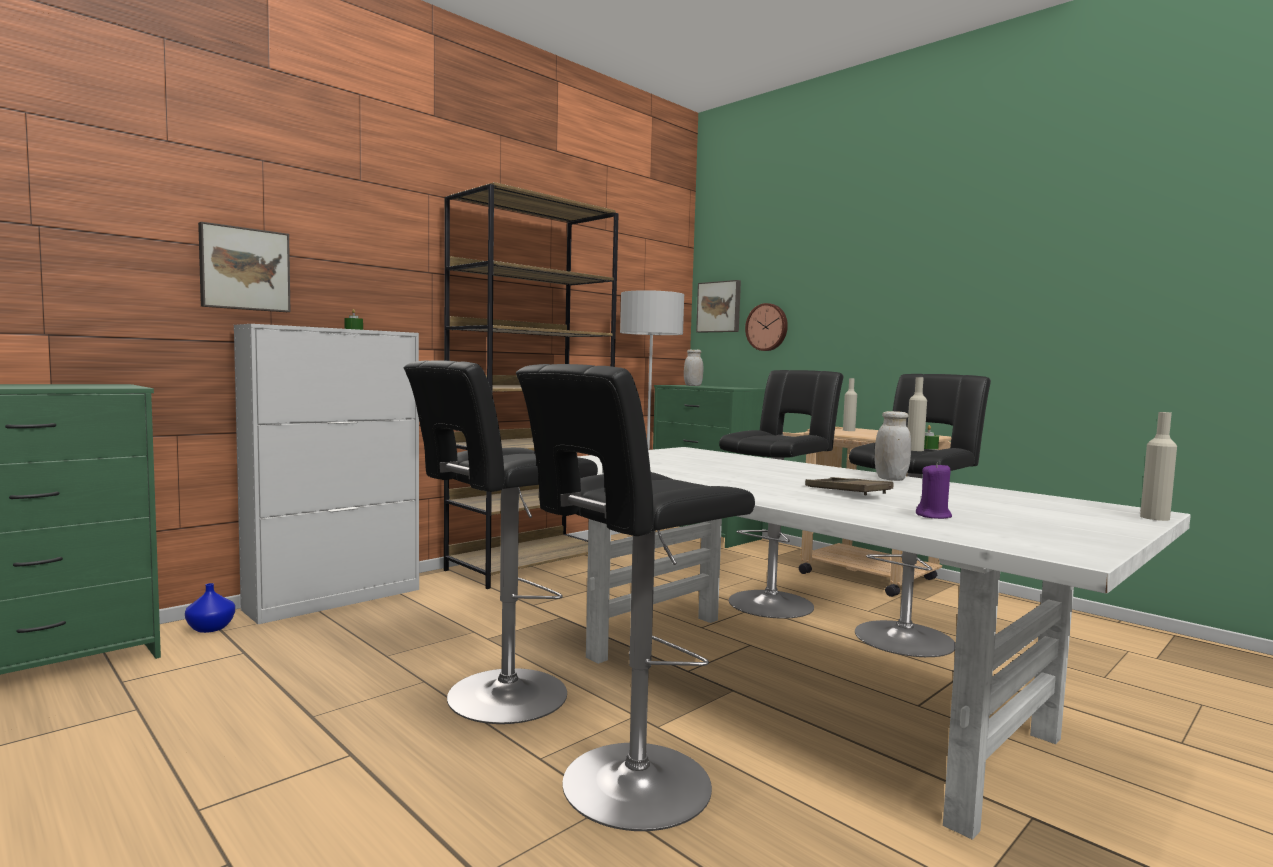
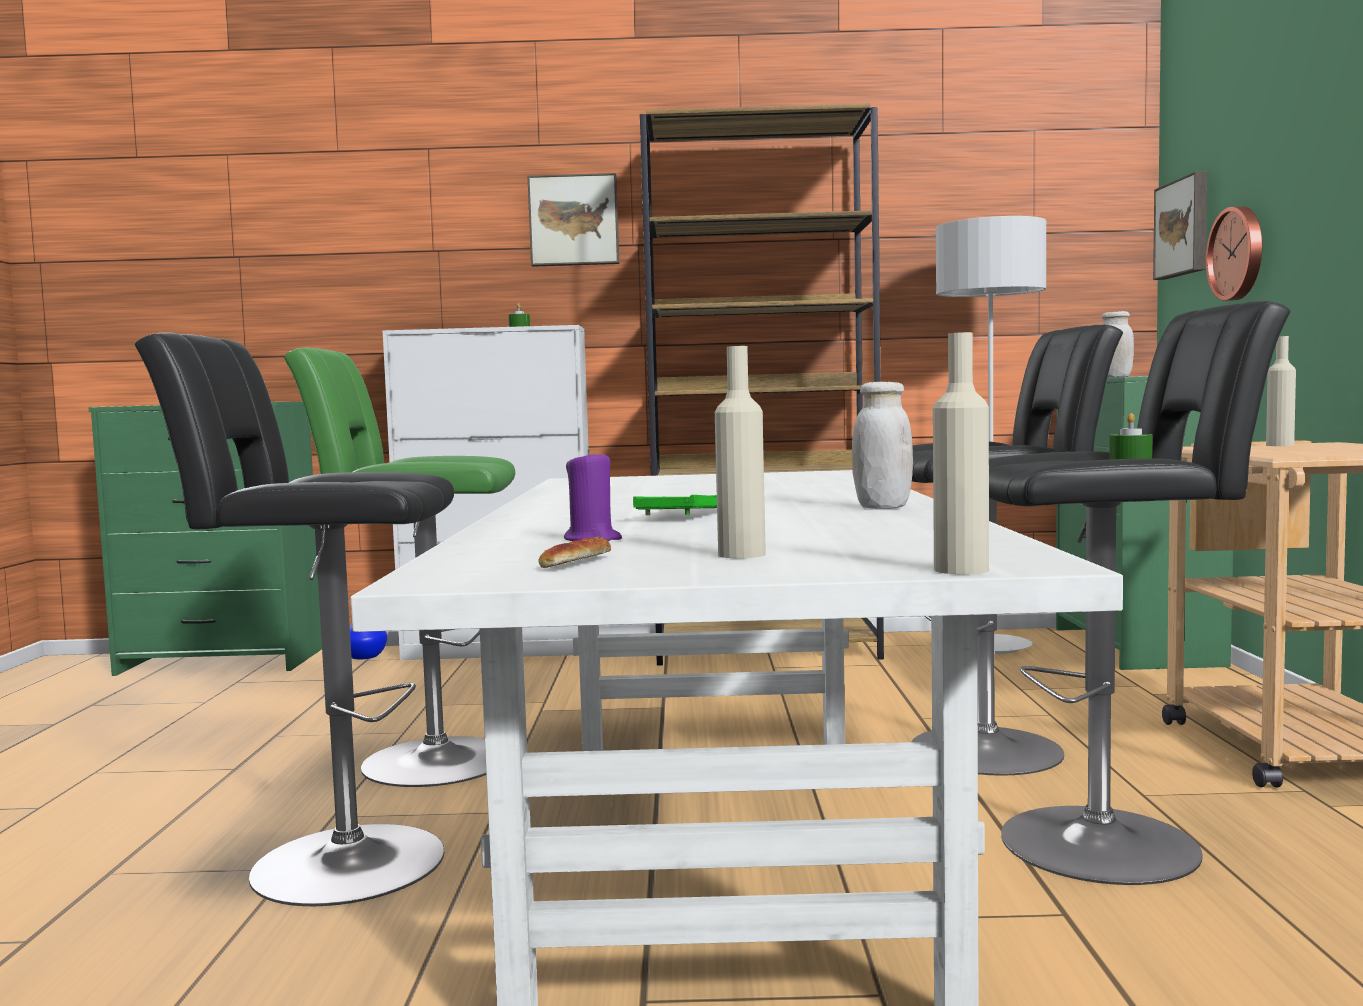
camera: 45 degrees right, 0 degrees up
picture [198,222,291,312] -> picture moved to [528,173,619,267]
black stool [404,360,598,724] -> green stool [284,347,515,787]
brown tray [805,477,893,495] -> green tray [633,495,717,515]
beige bottle [908,377,927,451] -> beige bottle moved to [715,346,766,558]
none -> bread [538,536,611,568]

